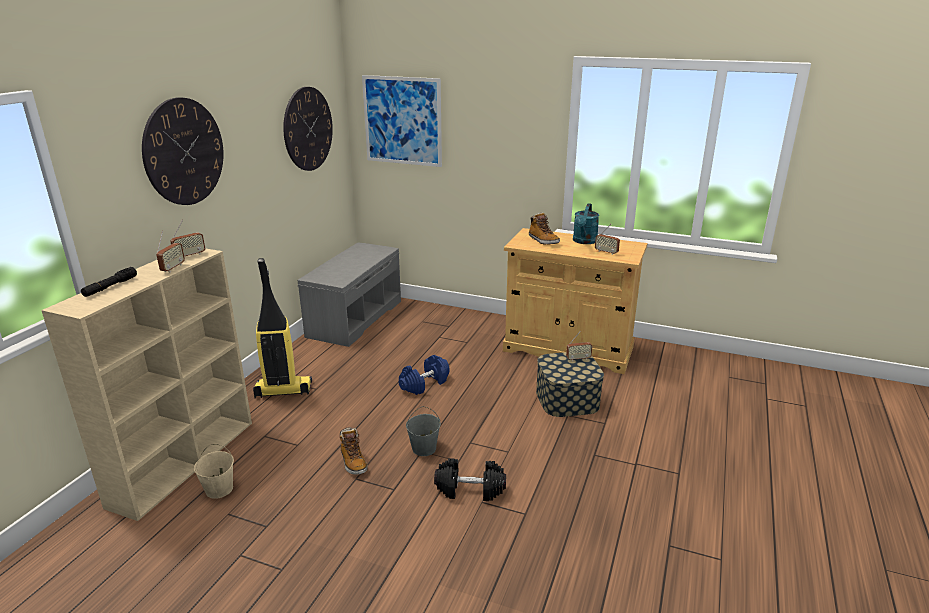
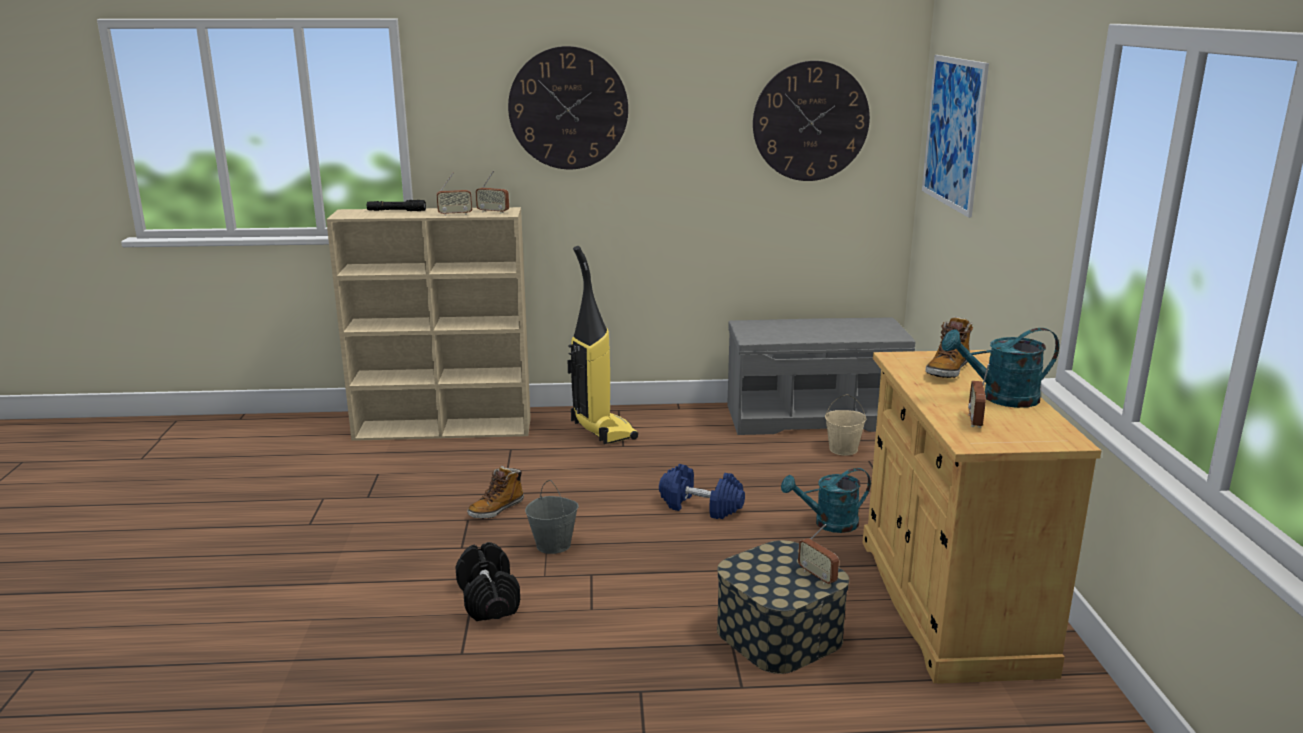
camera: 65 degrees right, 5 degrees down
beige bucket [194,444,234,499] -> beige bucket moved to [825,394,866,456]
none -> turquoise watering can [781,468,871,533]

